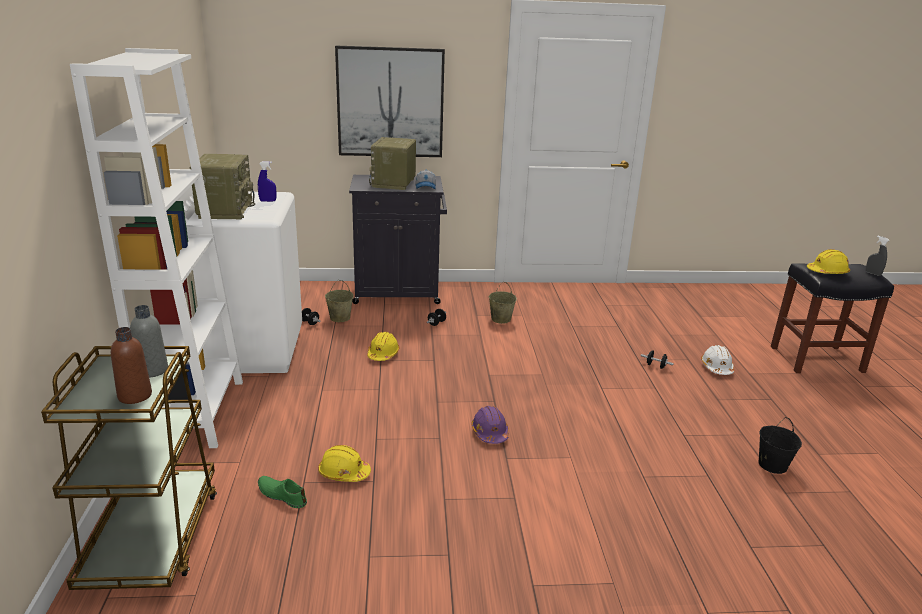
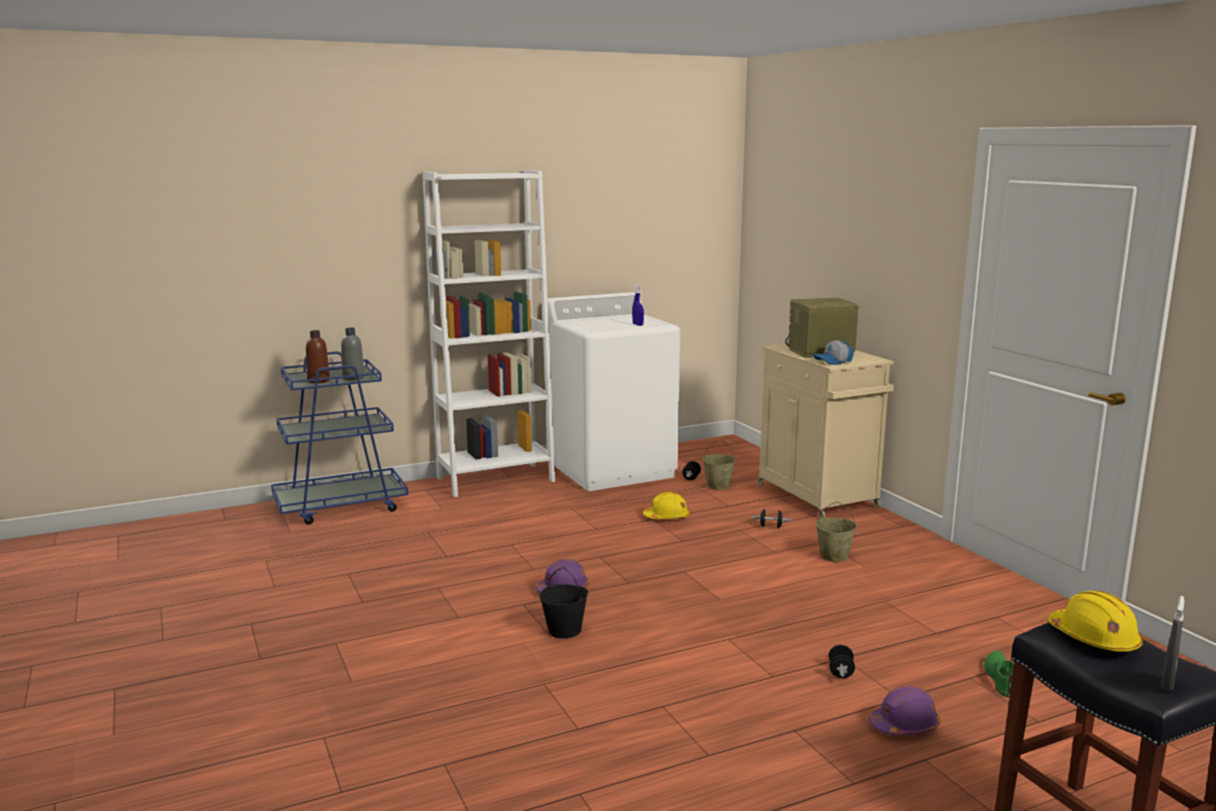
camera: 70 degrees right, 10 degrees down
brown cart [41,346,217,590] -> blue cart [271,351,408,525]
radio [190,154,255,219] -> none
green shoe [258,476,307,508] -> green shoe moved to [984,651,1014,697]
yellow hard hat [318,445,371,482] -> none
picture [335,46,445,157] -> none
black cabinet [349,175,447,304] -> beige cabinet [758,344,894,519]
white hard hat [701,345,734,375] -> purple hard hat [869,685,941,735]
black bucket [758,417,802,474] -> black bucket moved to [539,567,588,639]

